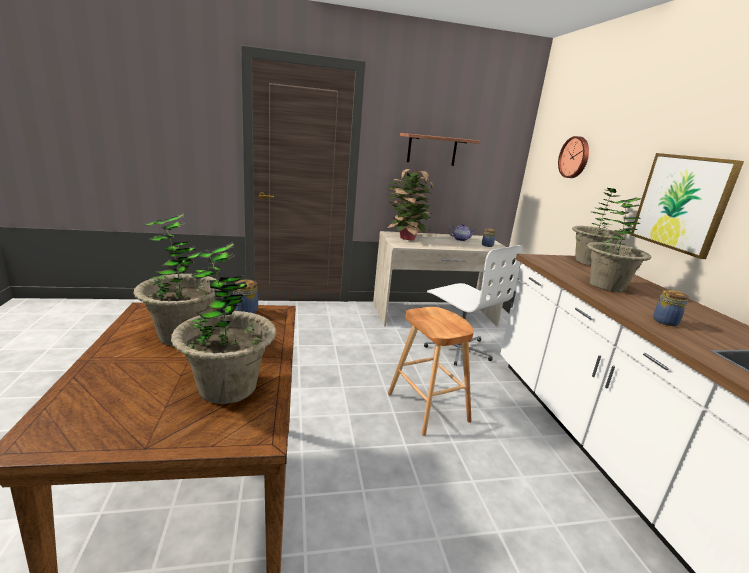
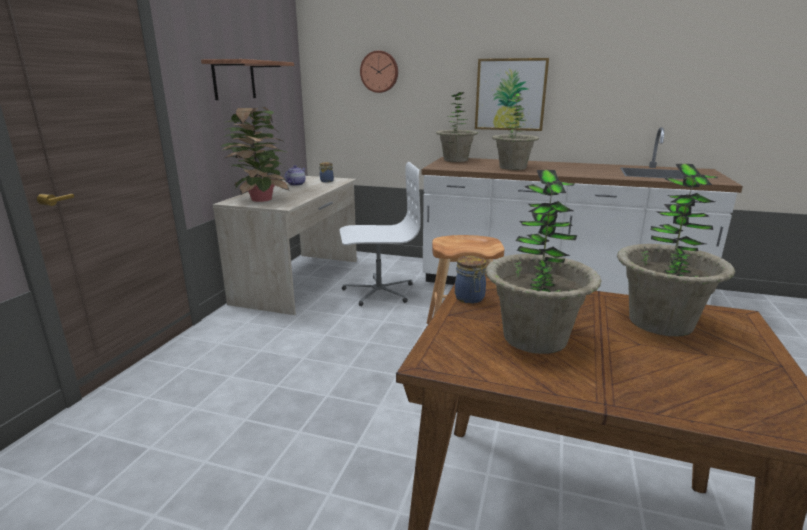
camera: 60 degrees left, 0 degrees up
jar [653,289,689,326] -> none

